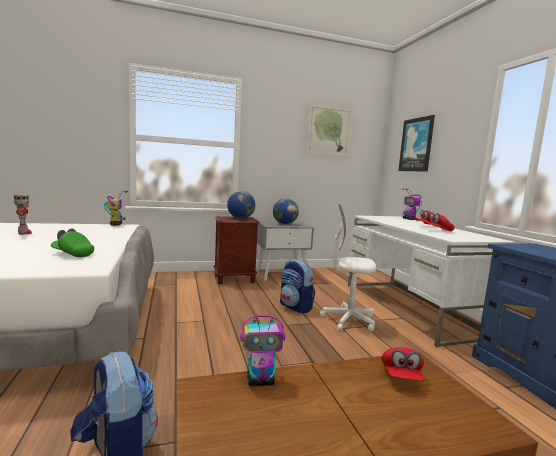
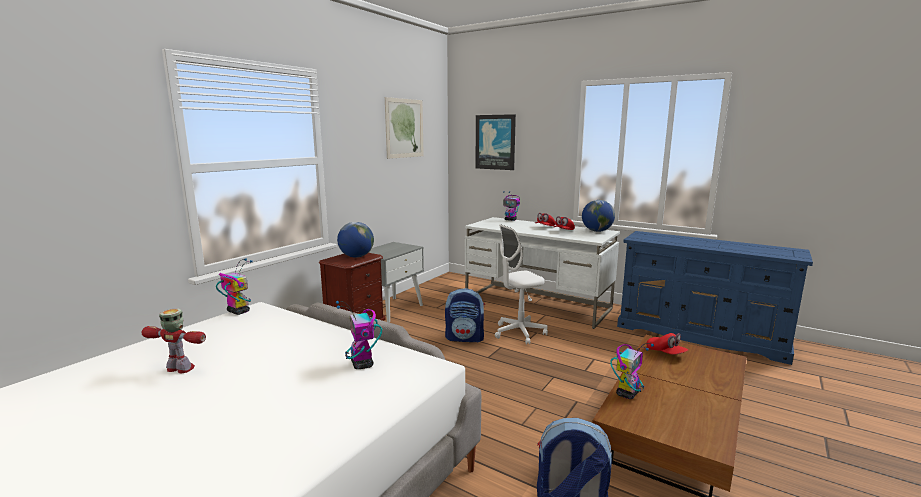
camera: 40 degrees left, 5 degrees up
green cap [51,229,94,257] -> toy robot [336,301,382,369]
globe [273,198,299,224] -> globe moved to [582,200,615,232]

